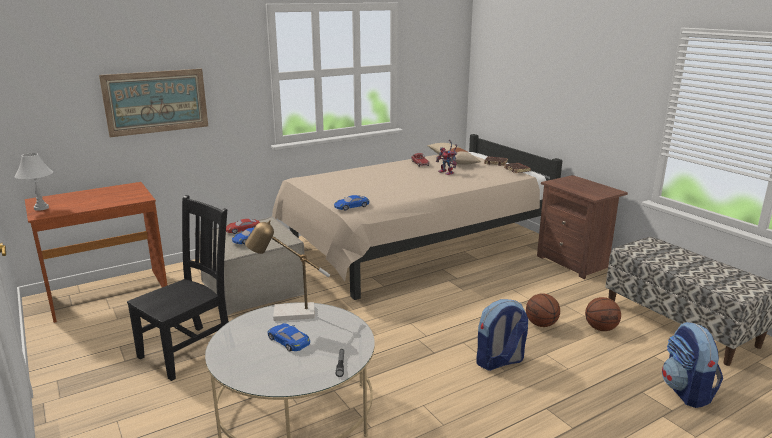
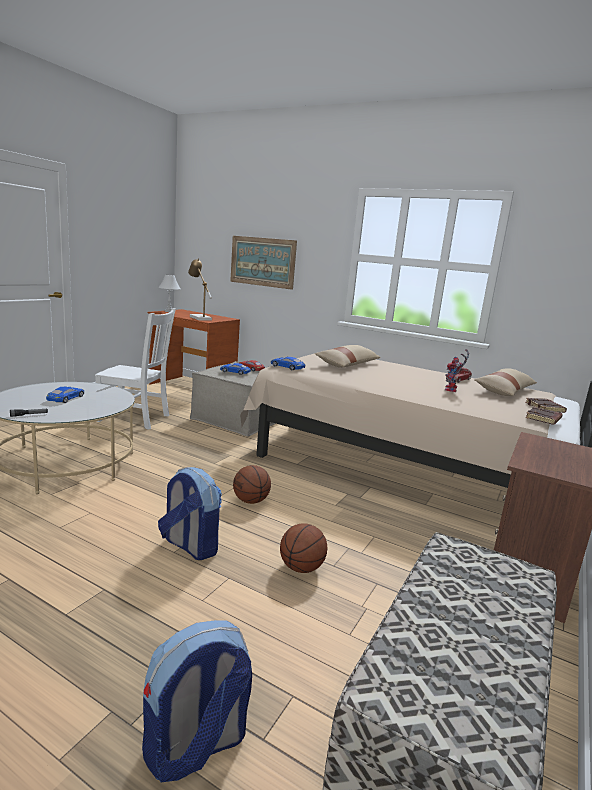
camera: 60 degrees right, 5 degrees down
black chair [127,195,229,381] -> white chair [95,308,176,430]
table lamp [245,220,330,321] -> table lamp moved to [188,258,212,320]
basketball [585,297,621,331] -> basketball moved to [233,465,271,504]
none -> beige pillow [315,345,381,368]

